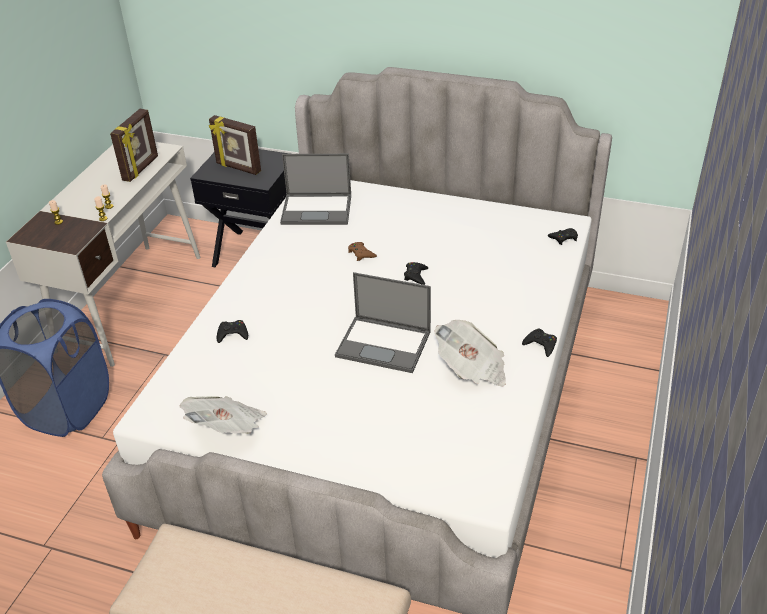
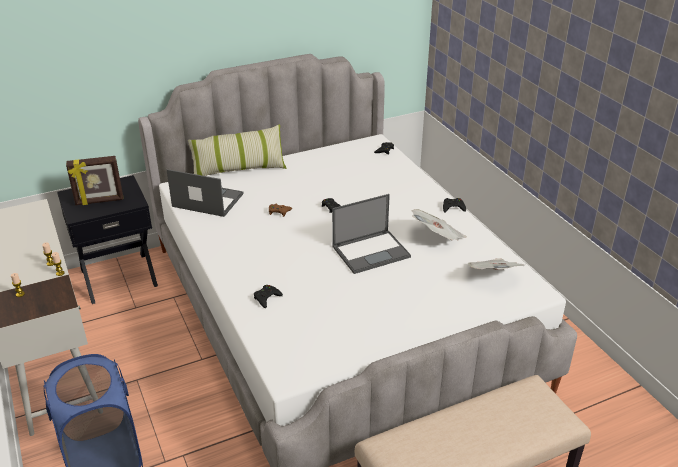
camera: 45 degrees left, 5 degrees down
picture frame [110,109,158,182] -> none
newspaper [180,396,267,434] -> newspaper moved to [468,258,525,270]
laptop [280,154,351,225] -> laptop turned 120 degrees counterclockwise [166,169,244,217]
none -> pillow [188,124,286,176]

